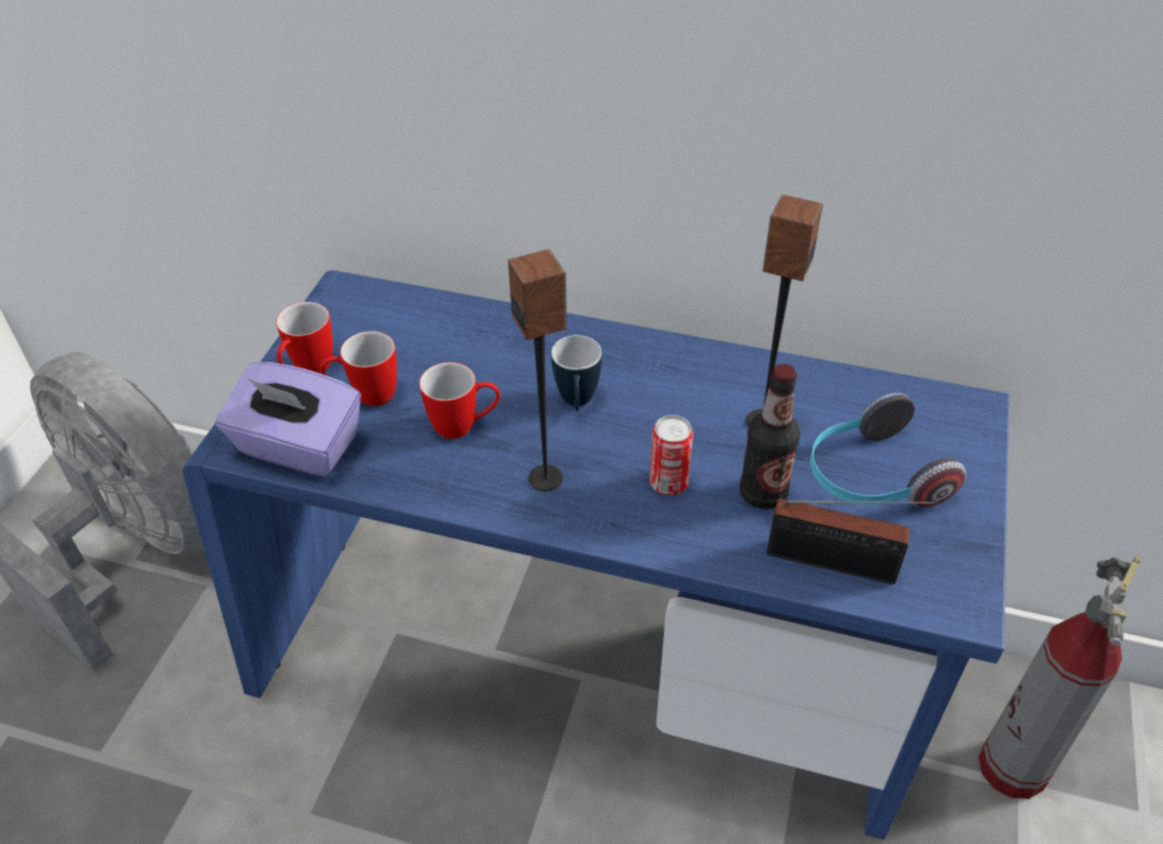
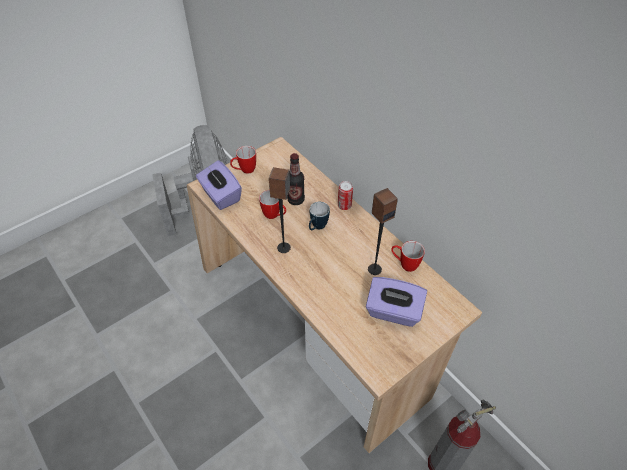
camera: 35 degrees right, 5 degrees up
blue desk [183,270,1009,840] -> beige desk [187,137,482,453]
mug [320,331,397,406] -> mug moved to [391,241,425,272]
can [649,415,693,496] -> can moved to [338,181,353,210]
bottle [740,364,800,509] -> bottle moved to [287,153,305,205]
radio [767,499,939,584] -> none
headphones [810,393,966,507] -> purple tissue box [366,277,427,327]

